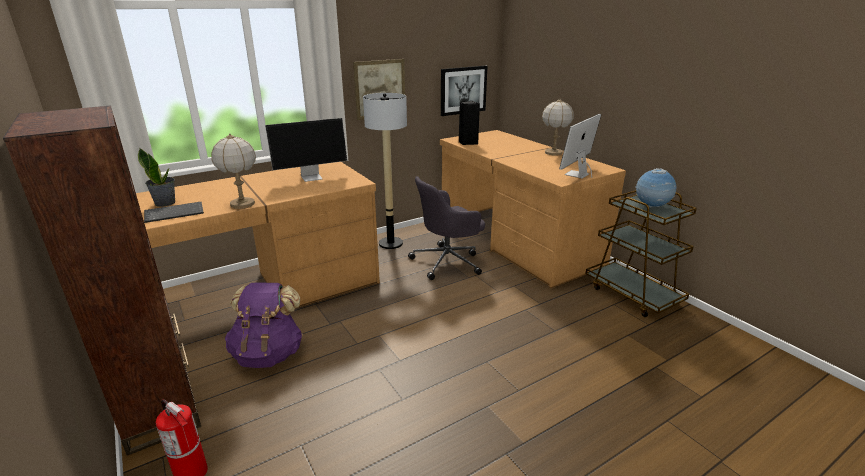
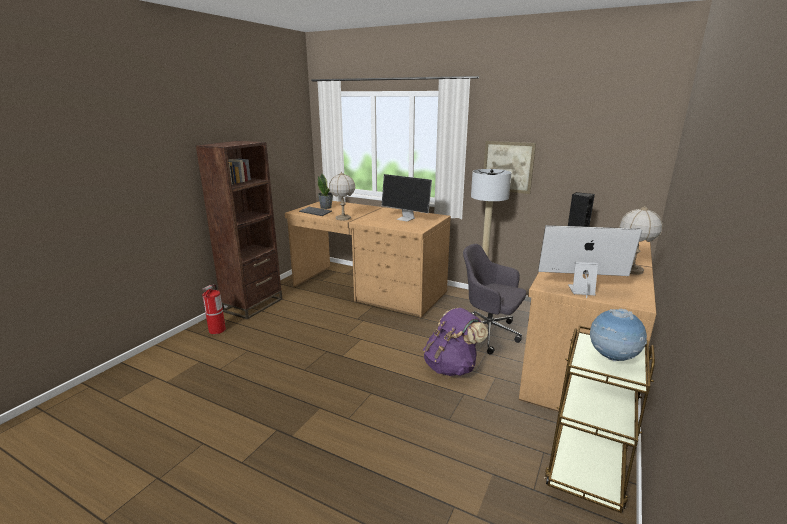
camera: 60 degrees right, 5 degrees down
purple backpack [225,283,303,368] -> purple backpack moved to [423,308,488,376]
picture [441,66,487,116] -> none

